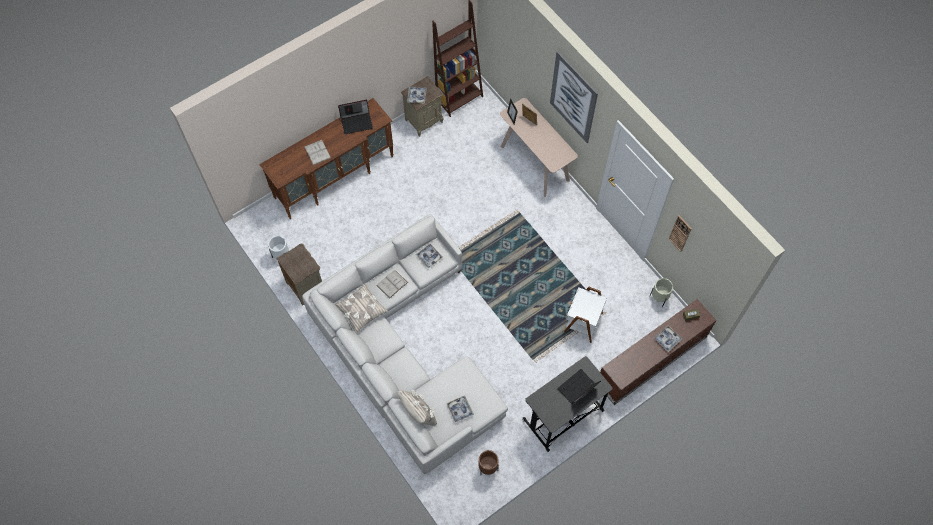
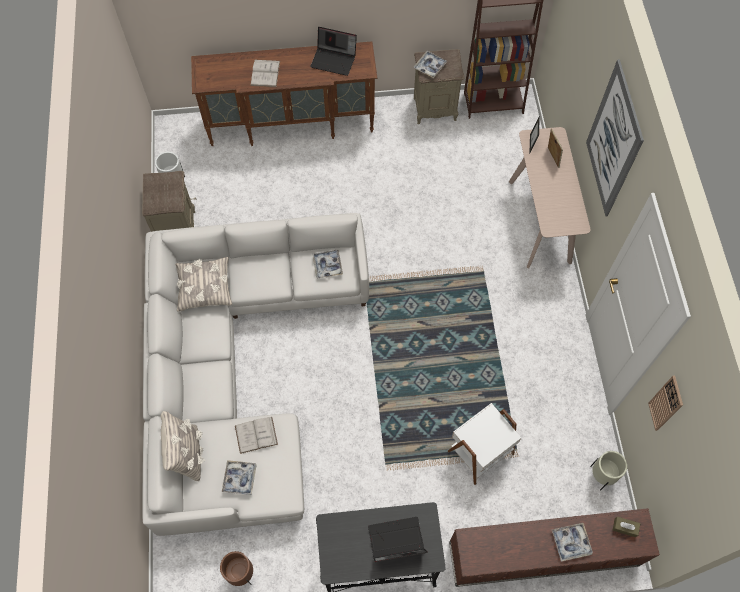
camera: 30 degrees right, 0 degrees up
white book [377,270,408,299] -> white book moved to [235,417,278,454]

